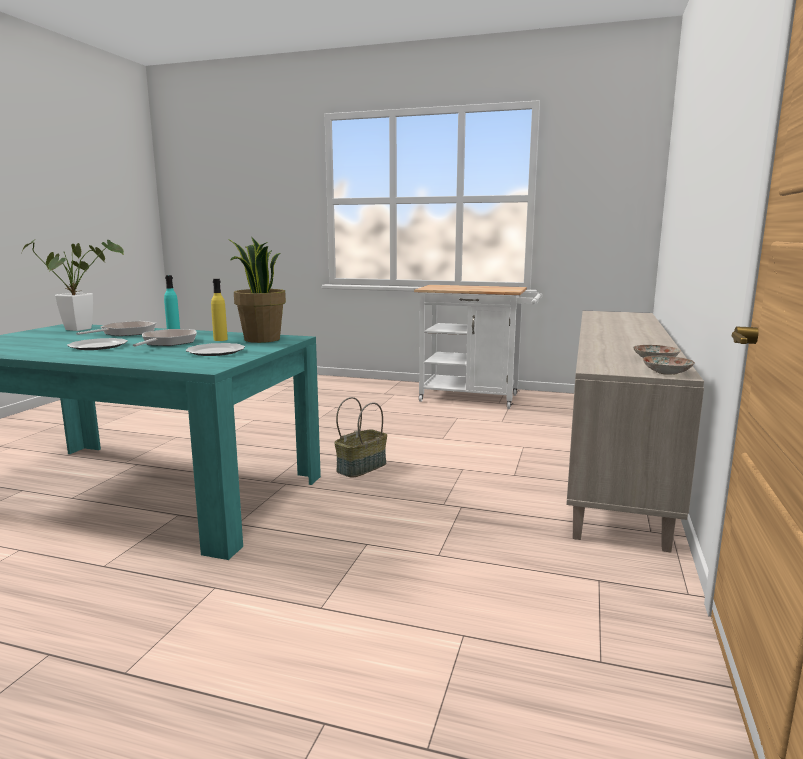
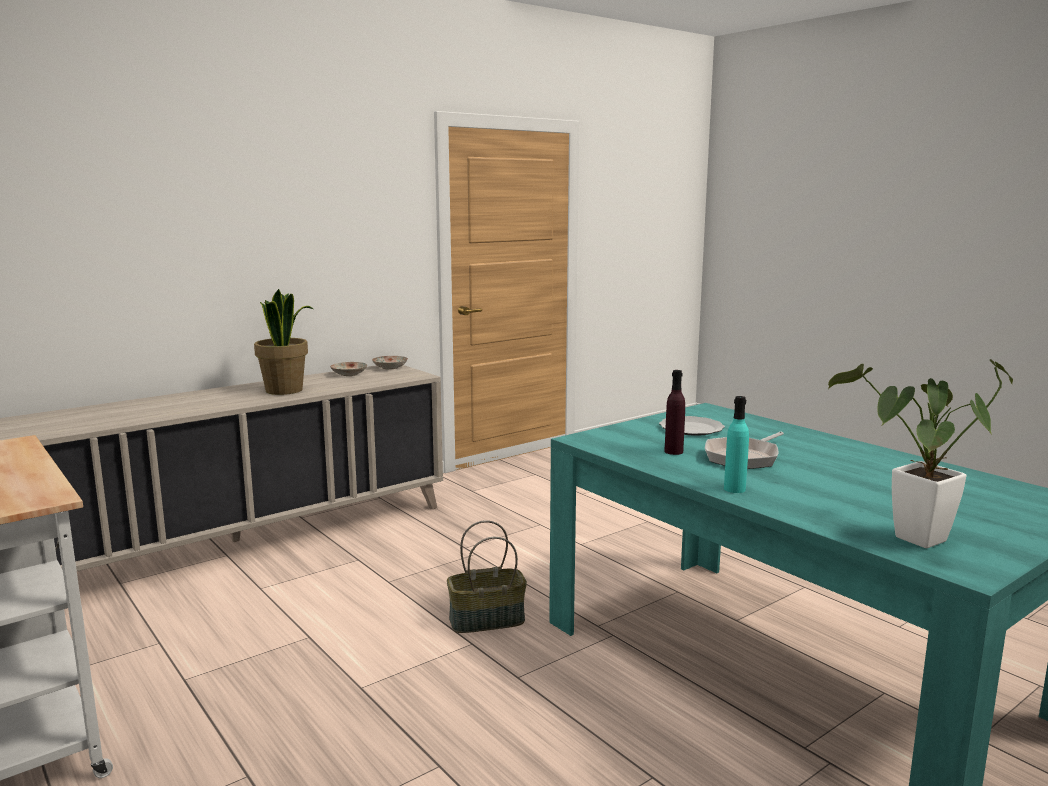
camera: 145 degrees left, 0 degrees up
plate [67,338,128,350] -> none
frying pan [76,321,157,336] -> none
yellow bottle [211,279,228,341] -> purple bottle [664,370,685,455]
potted plant [228,237,286,343] -> potted plant moved to [254,289,313,395]

